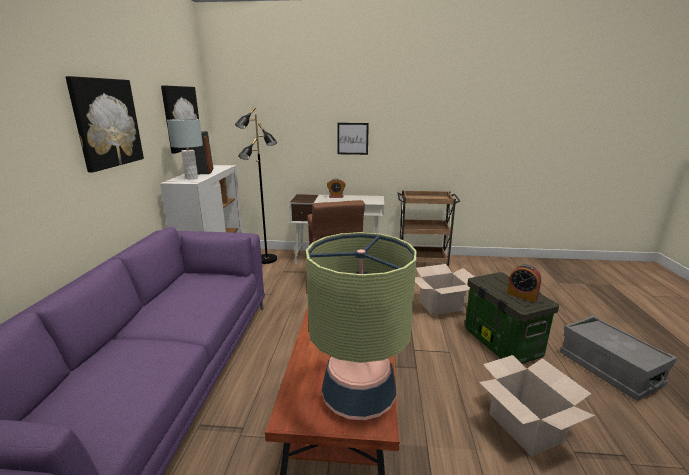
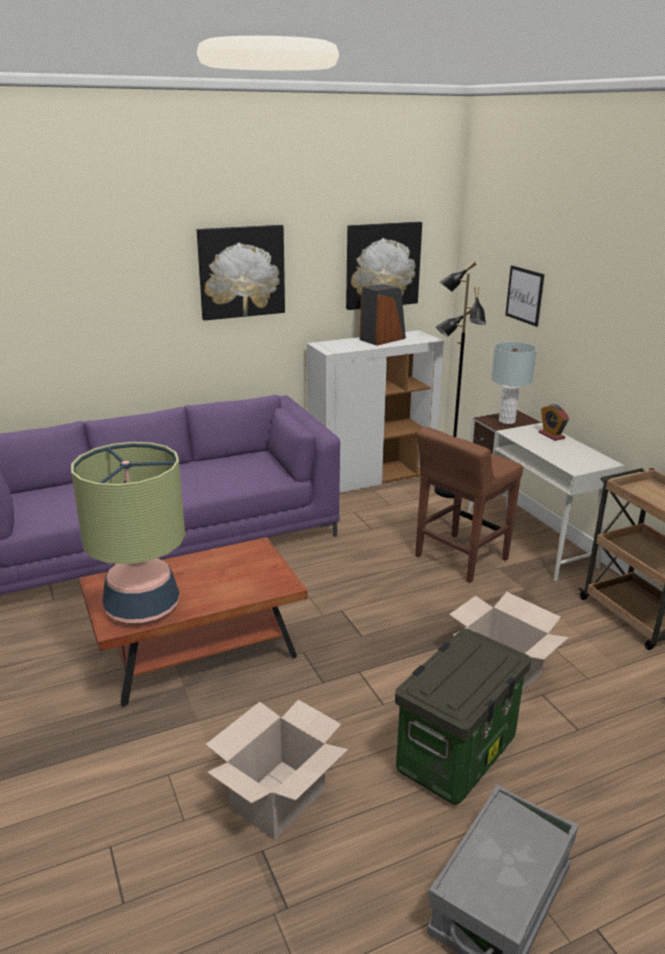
camera: 60 degrees right, 5 degrees up
grey table lamp [167,119,203,179] -> grey table lamp moved to [491,342,536,424]
picture [337,123,369,155] -> picture moved to [505,266,544,327]
alarm clock [507,264,541,302] -> none

